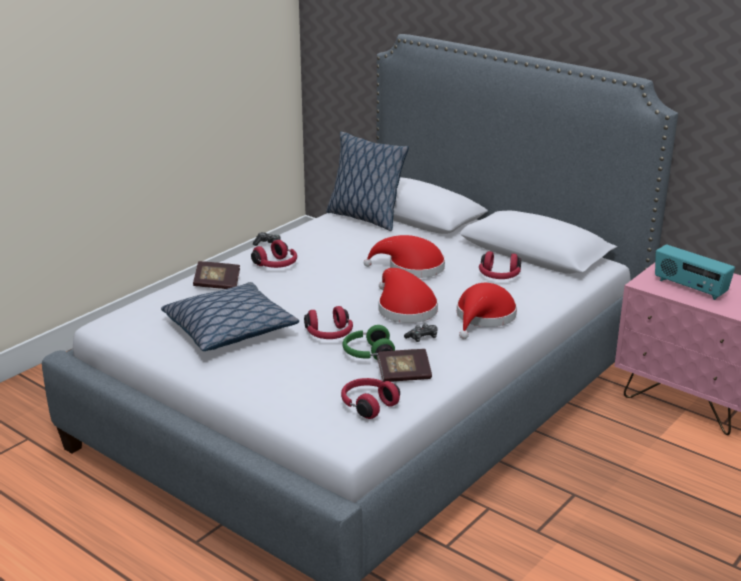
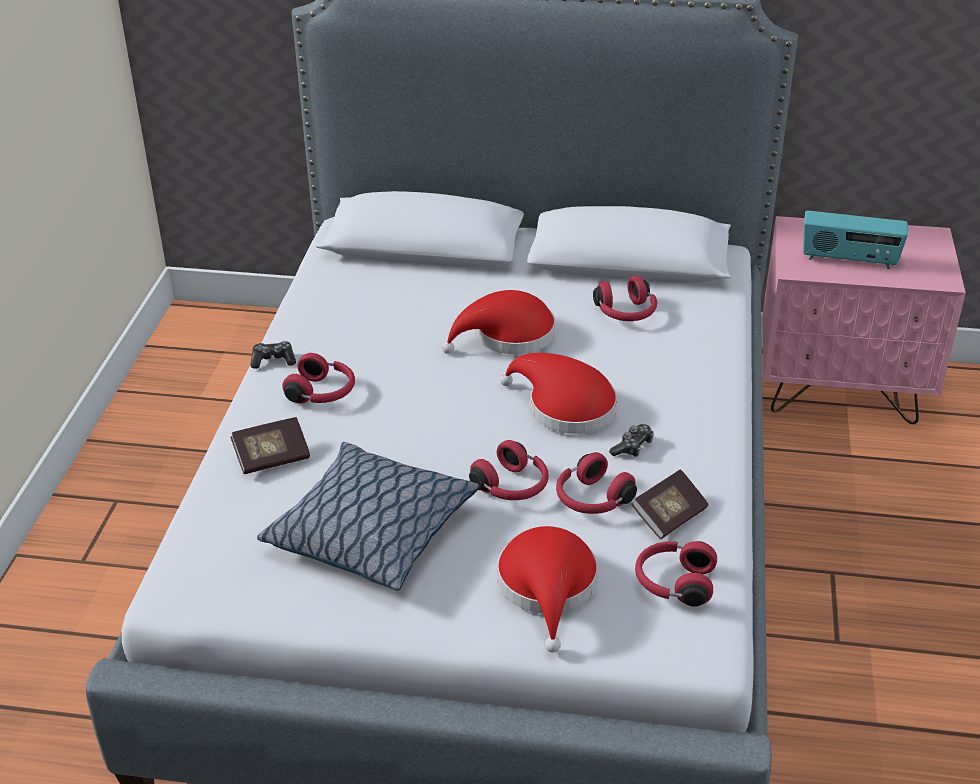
camera: 30 degrees left, 10 degrees up
pillow [326,132,409,231] -> none
green headphones [342,325,395,360] -> red headphones [556,452,637,514]
red hat [457,283,517,339] -> red hat moved to [497,526,598,653]

